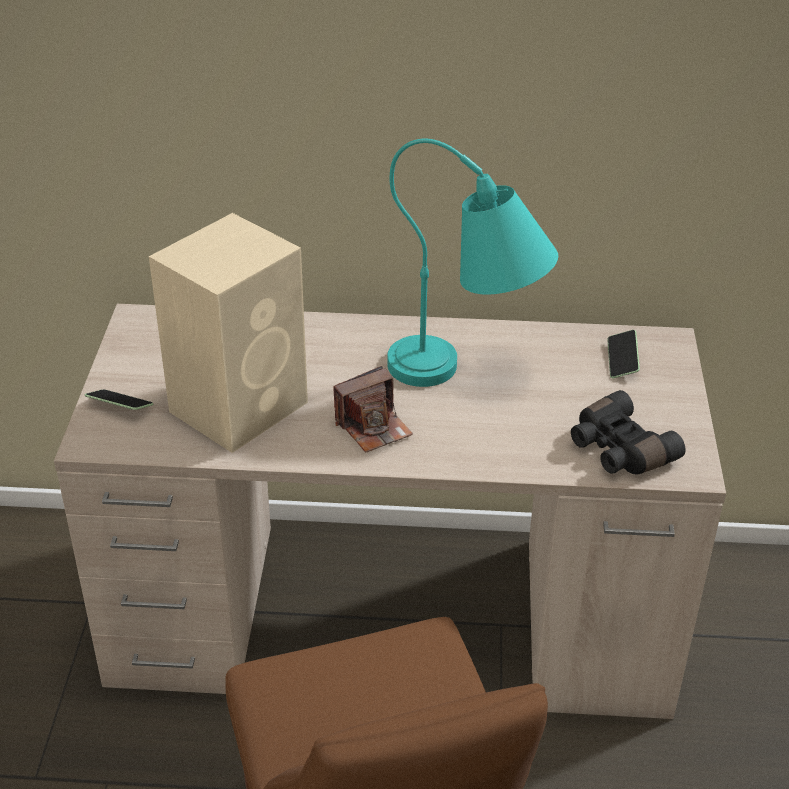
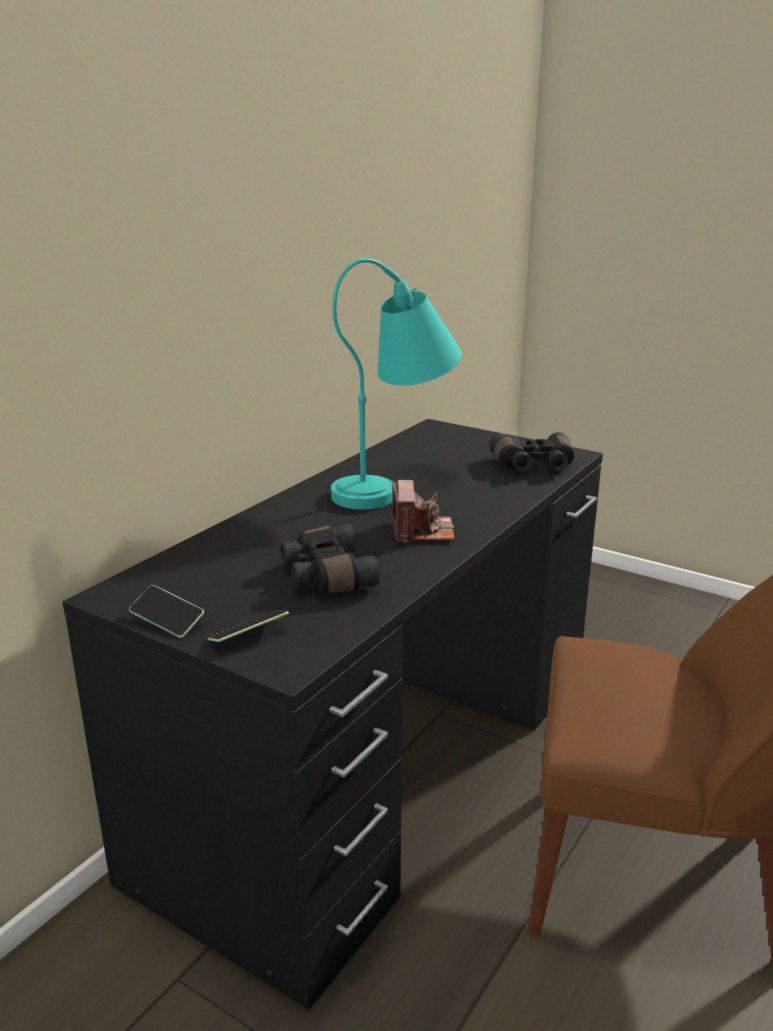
camera: 60 degrees left, 15 degrees down
beige desk [54,304,726,719] -> black desk [62,419,603,1010]
beige speaker [149,213,308,453] -> black binoculars [281,524,379,593]
phone [607,330,640,378] -> phone moved to [129,585,204,638]

